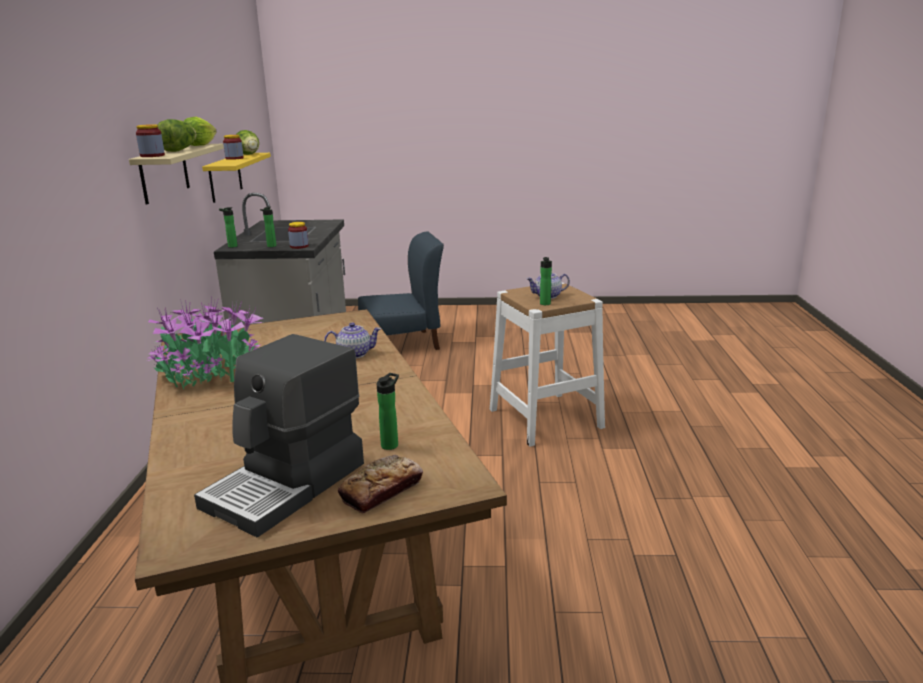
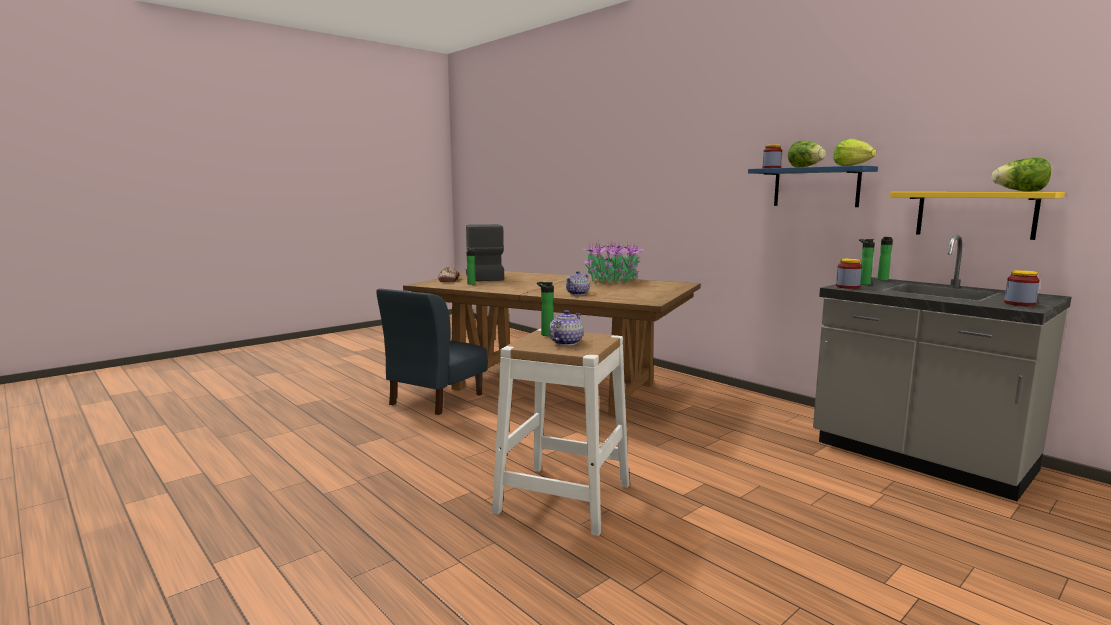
camera: 135 degrees right, 10 degrees down
beige shelf [129,144,224,205] -> blue shelf [748,165,878,207]
jar [223,135,244,160] -> jar moved to [1004,270,1040,306]
blue chair [358,231,444,350] -> blue chair moved to [376,289,488,415]

